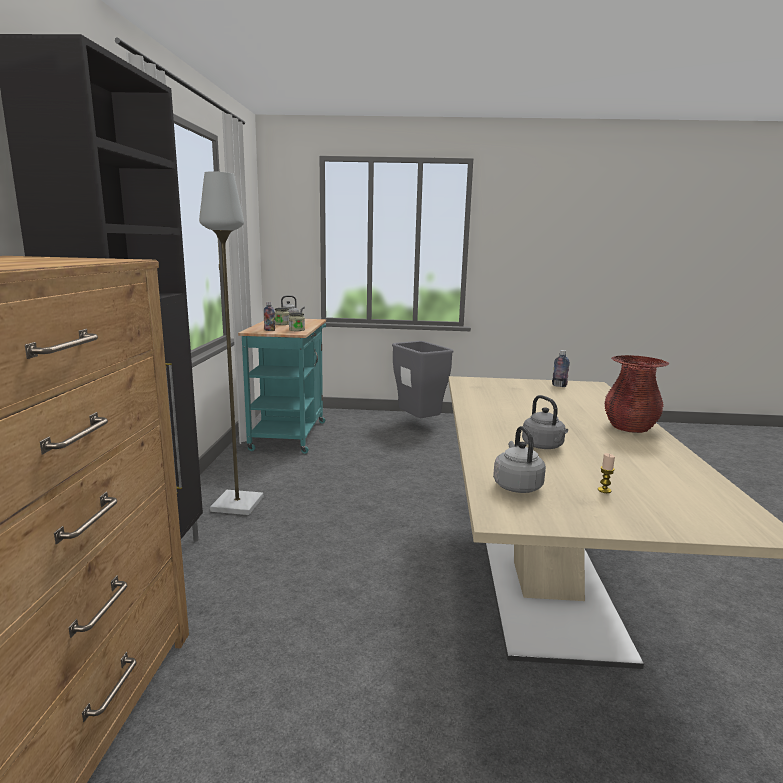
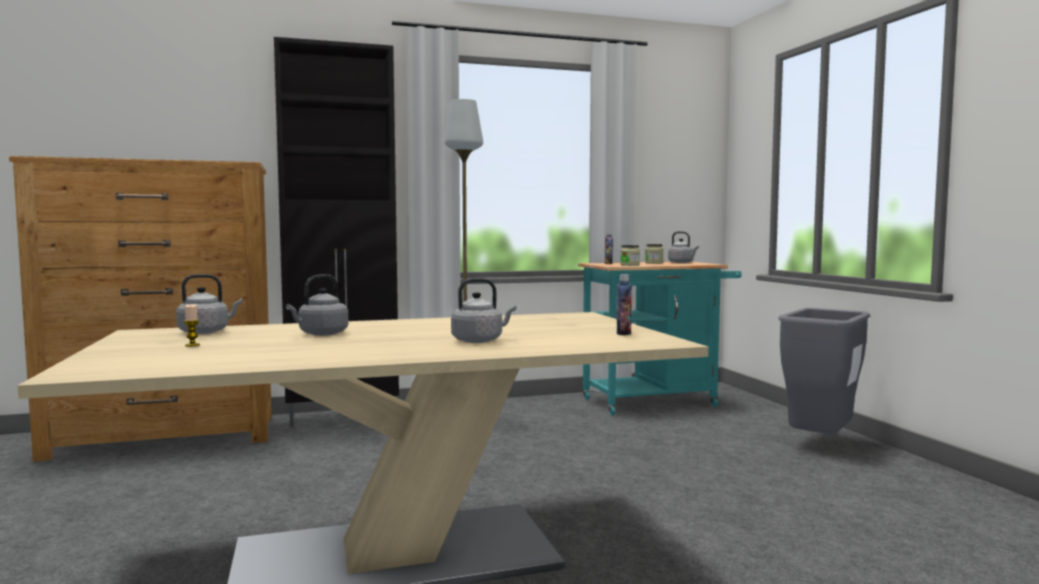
camera: 70 degrees right, 10 degrees down
red vase [604,355,669,433] -> none
none -> grey kettle [451,278,516,343]

